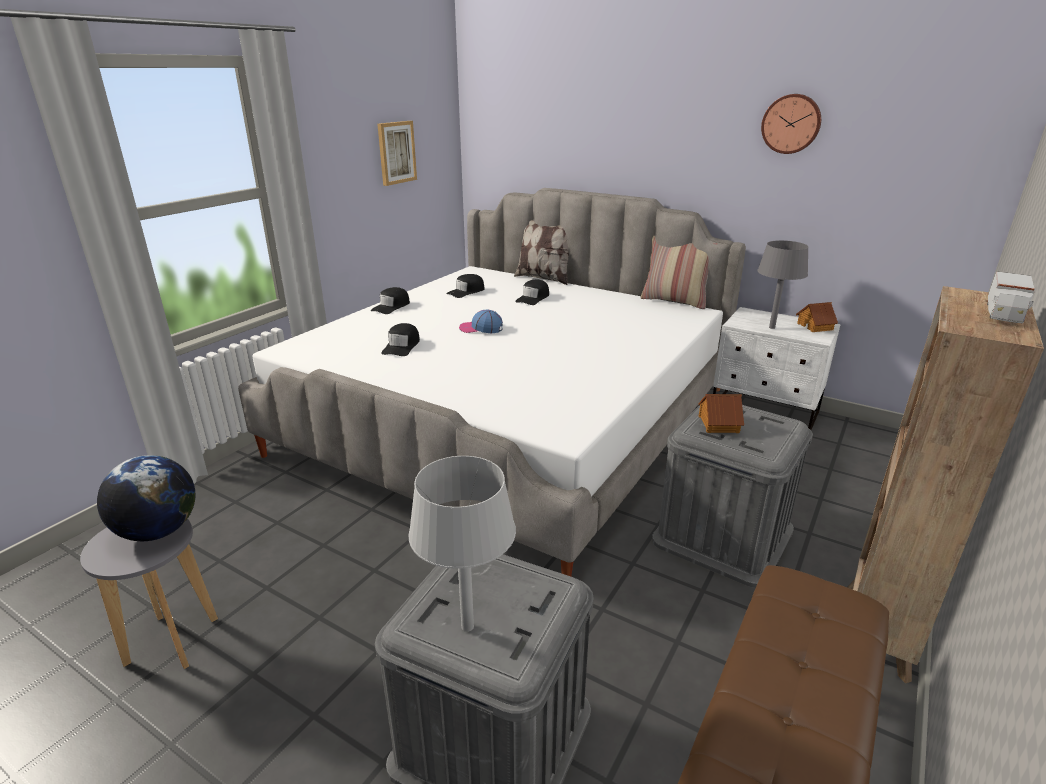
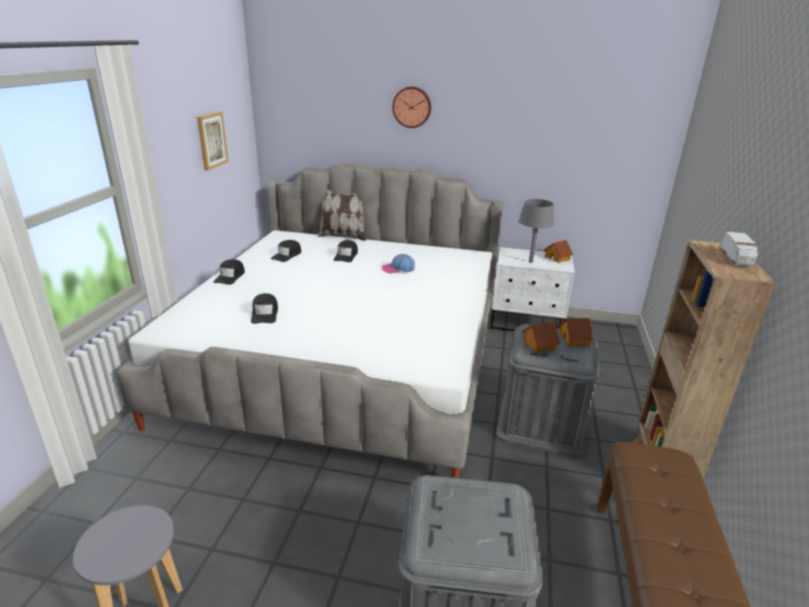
camera: 20 degrees left, 0 degrees up
globe [97,455,196,541] -> none
grey table lamp [408,456,516,632] -> none
cap [459,309,503,333] -> cap moved to [382,254,415,274]
pillow [641,236,718,309] -> none
wall clock [761,94,821,154] -> wall clock moved to [392,87,431,128]
none -> toy house [559,318,594,347]

